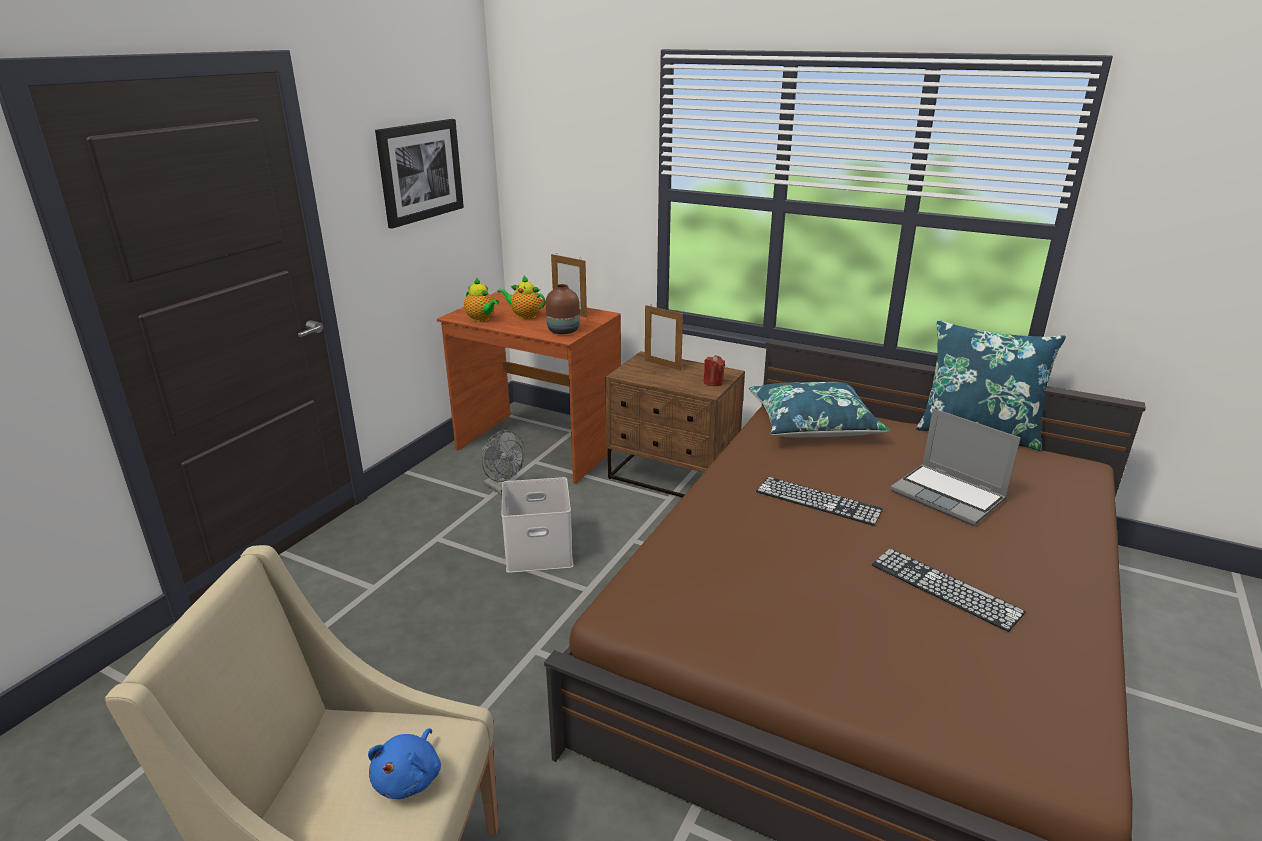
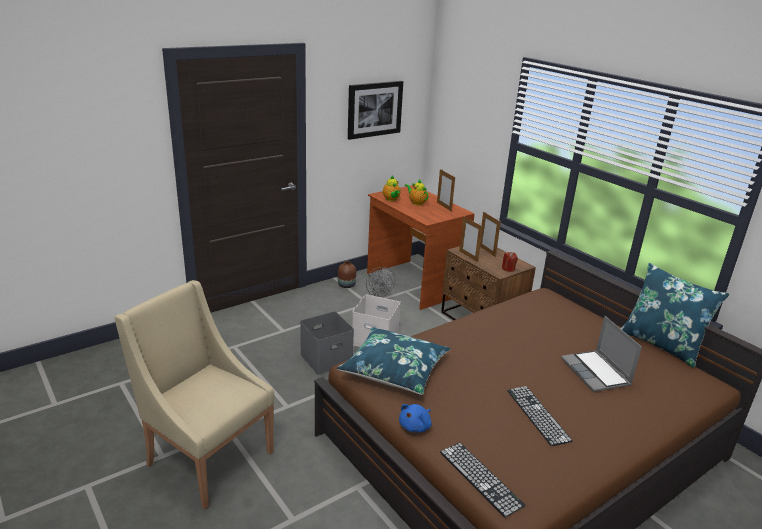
camera: 25 degrees right, 0 degrees up
blue plush toy [368,728,441,799] -> blue plush toy moved to [399,404,432,432]
brown vase [546,284,580,334] -> brown vase moved to [338,261,356,288]
blue pillow [749,382,890,437] -> blue pillow moved to [337,327,450,395]
keyboard [756,477,883,526] -> keyboard moved to [440,442,526,518]
none -> grey storage box [300,311,354,375]
none -> picture frame [459,216,483,262]

